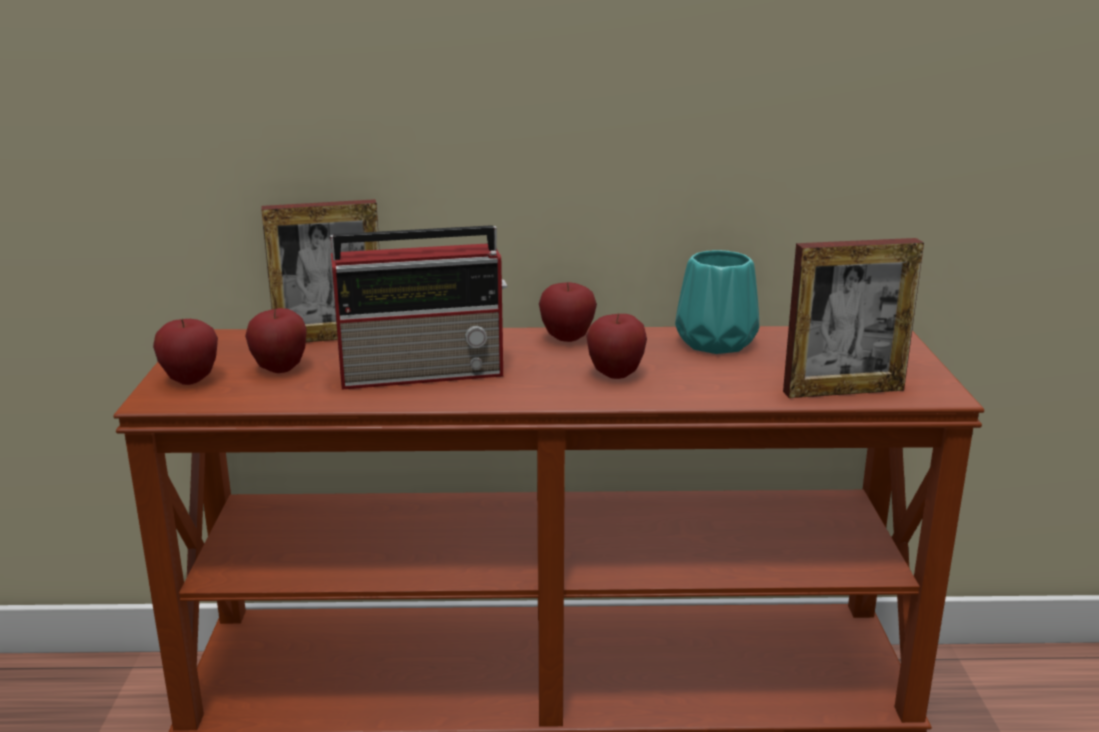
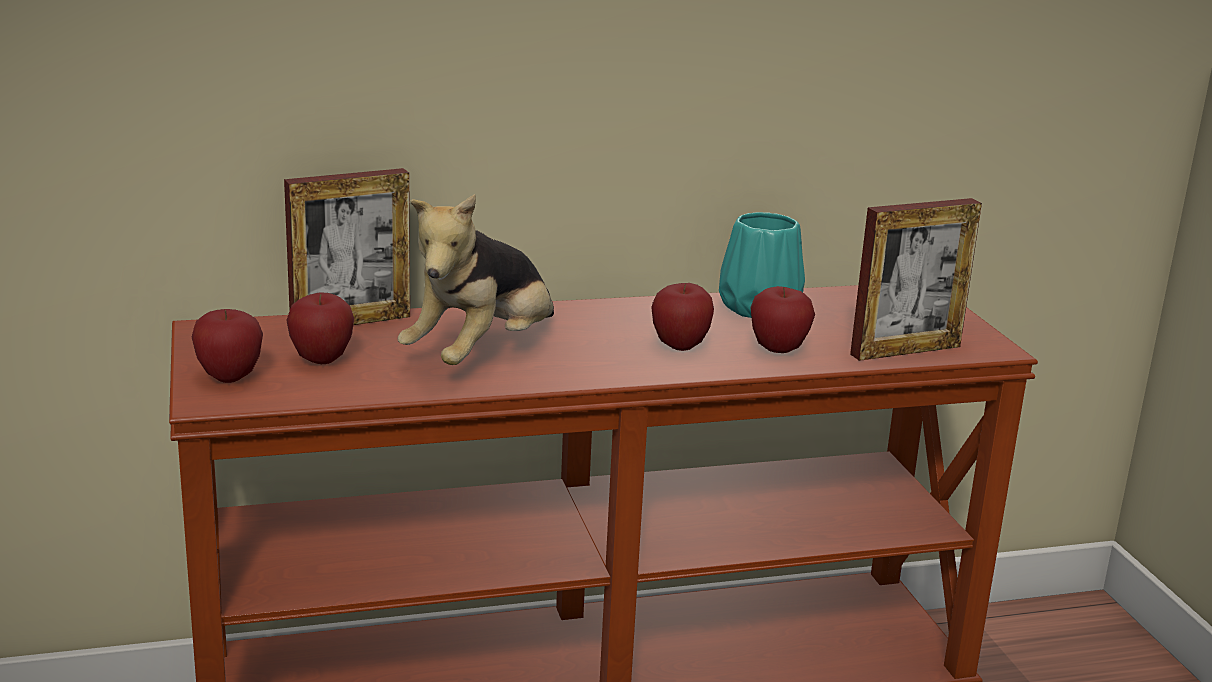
camera: 15 degrees left, 0 degrees up
radio [330,225,508,390] -> plush toy [398,194,554,365]
apple [539,282,597,342] -> apple moved to [750,286,815,353]

